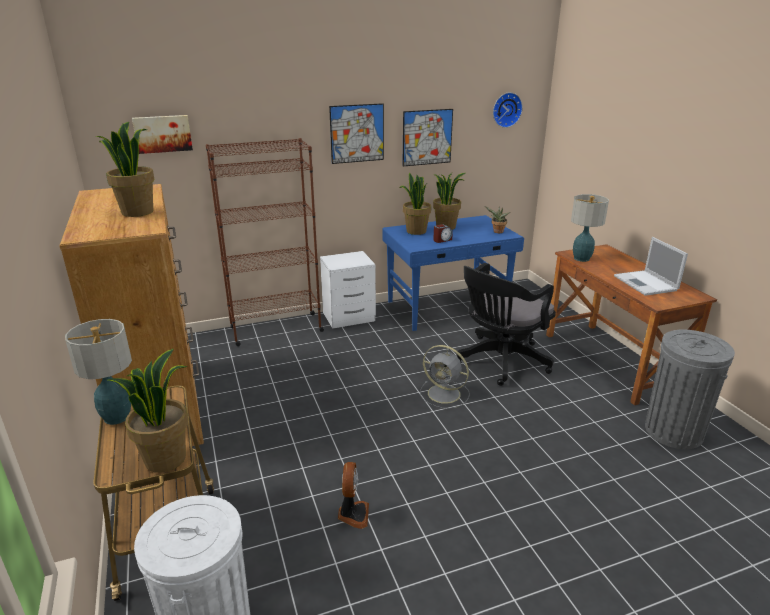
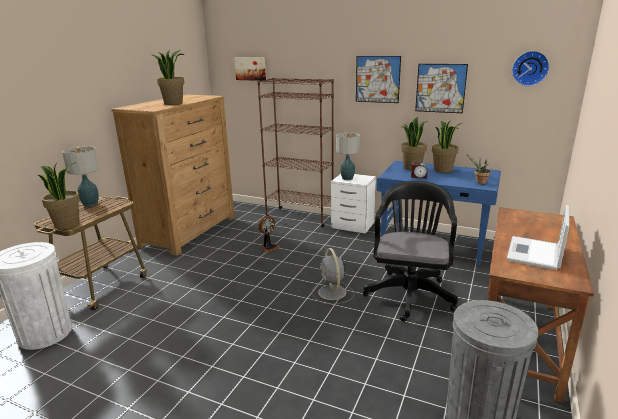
camera: 45 degrees right, 5 degrees down
fan [338,462,369,529] -> fan moved to [259,216,280,253]
black office chair [457,263,556,386] -> black office chair turned 105 degrees clockwise [363,181,458,322]
table lamp [571,194,609,262] -> table lamp moved to [336,132,360,180]

